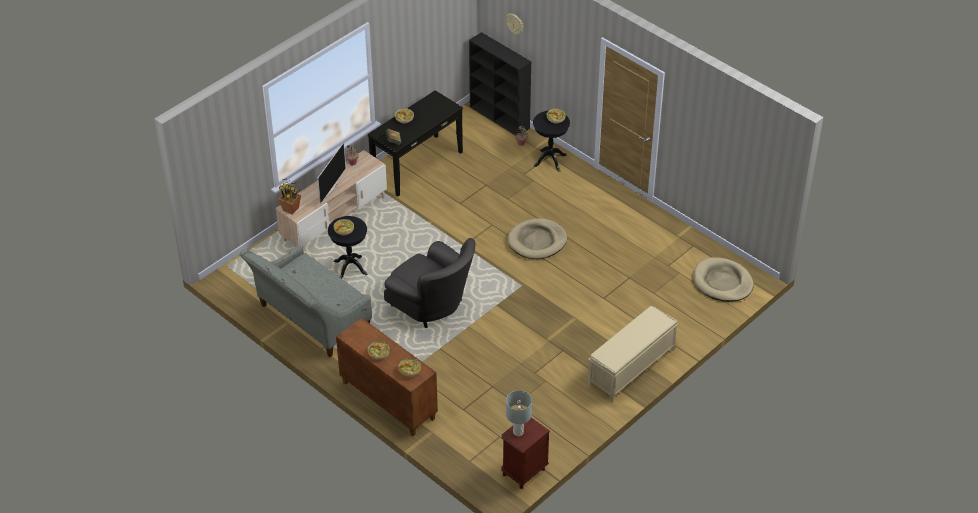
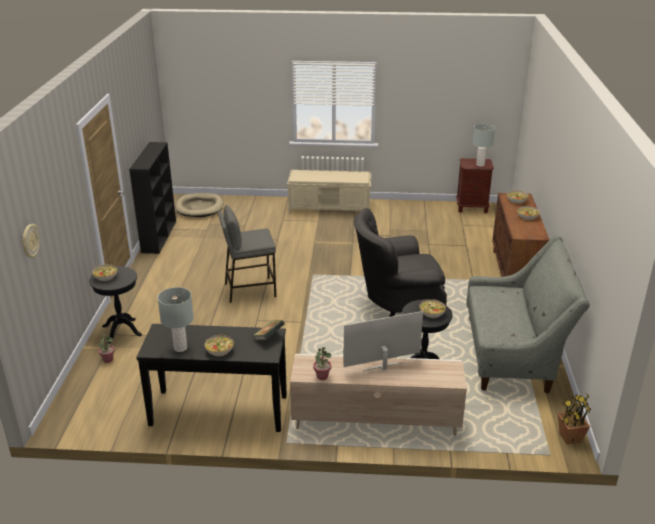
camera: 130 degrees left, 15 degrees down
potted plant [278,178,301,215] -> potted plant moved to [558,394,591,445]
grey armchair [384,238,475,328] -> grey armchair turned 105 degrees counterclockwise [354,208,447,317]
black bookcase [469,32,531,135] -> black bookcase moved to [129,142,176,254]
beige dog bed [508,218,567,259] -> grey stool [218,205,276,303]
none -> grey table lamp [158,287,194,352]

